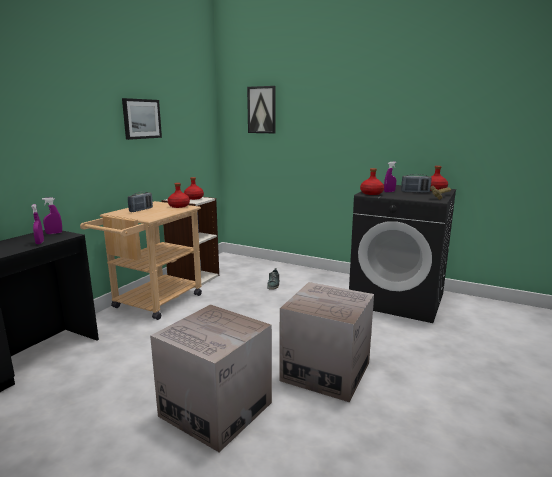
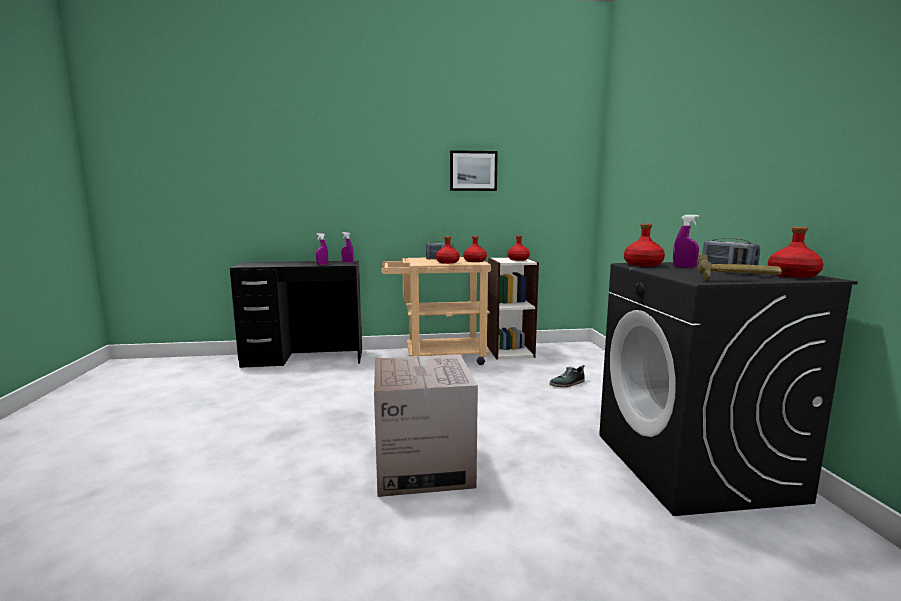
camera: 55 degrees right, 5 degrees down
cardboard box [150,304,272,452] -> none
picture [247,86,276,133] -> none
none -> red bottle [436,236,460,264]

